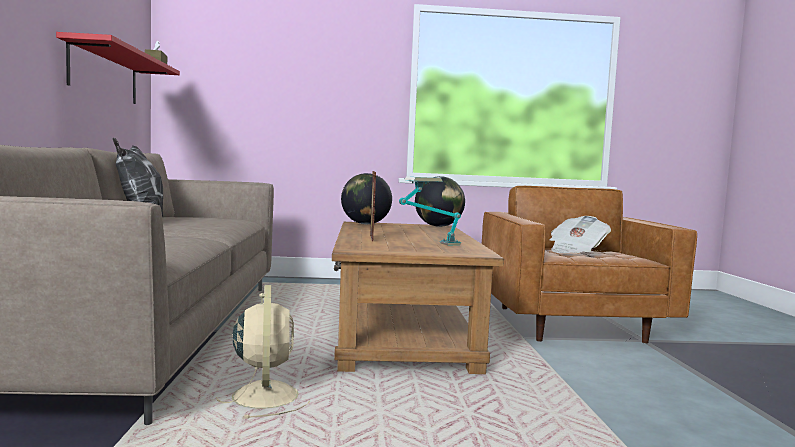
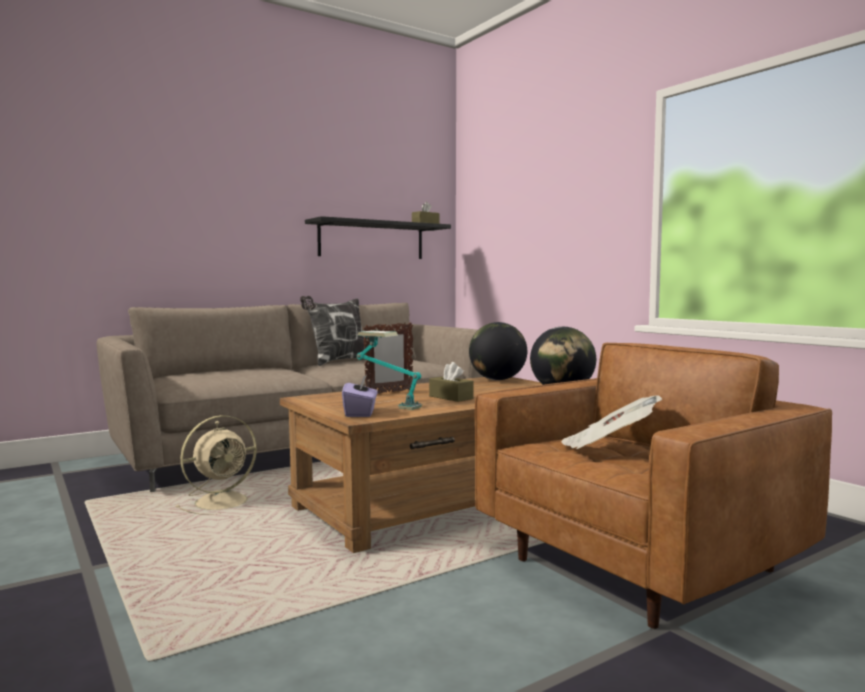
camera: 60 degrees right, 0 degrees up
red shelf [56,32,180,104] -> black shelf [305,216,451,259]
none -> purple tissue box [342,374,378,417]
none -> brown tissue box [429,362,474,402]

